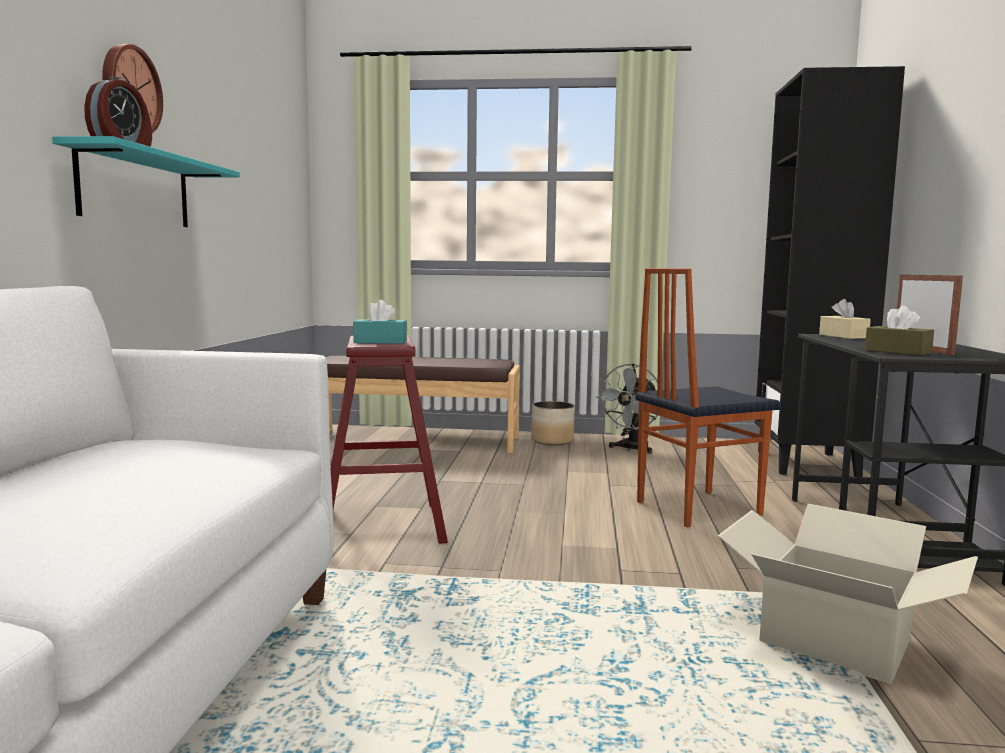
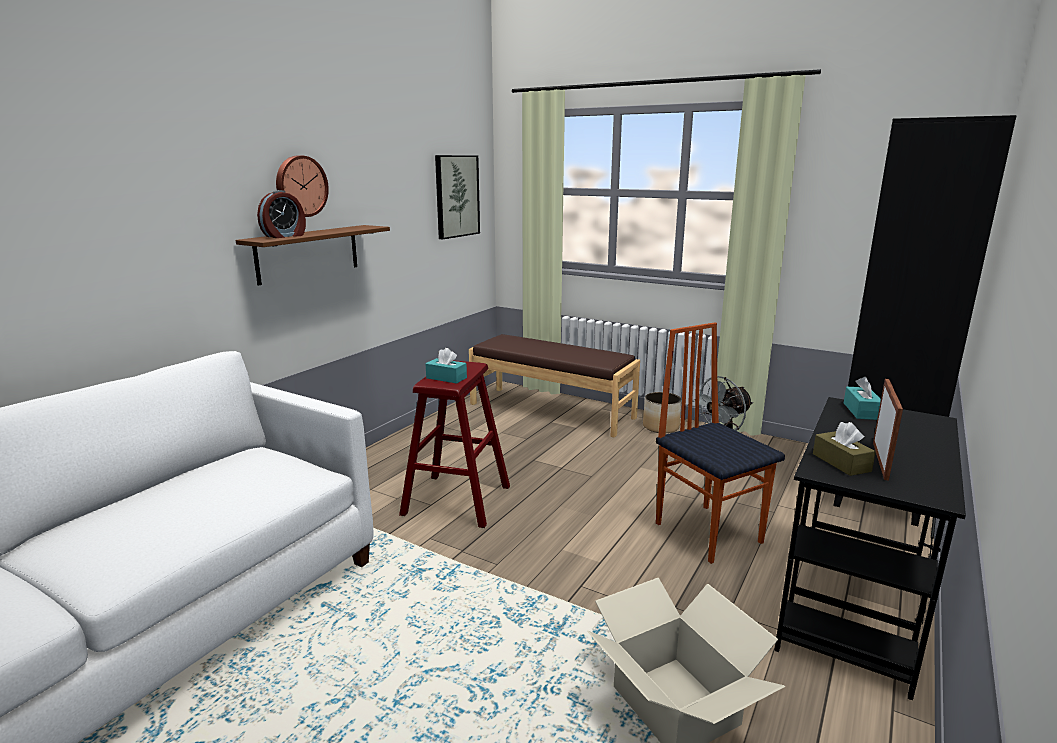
camera: 25 degrees right, 10 degrees up
turquoise shelf [52,136,240,227] -> brown shelf [236,225,390,286]
chair [635,268,781,527] -> chair turned 60 degrees clockwise [656,322,785,564]
beige tissue box [819,299,871,339] -> turquoise tissue box [844,377,881,420]
none -> picture [435,155,480,239]

